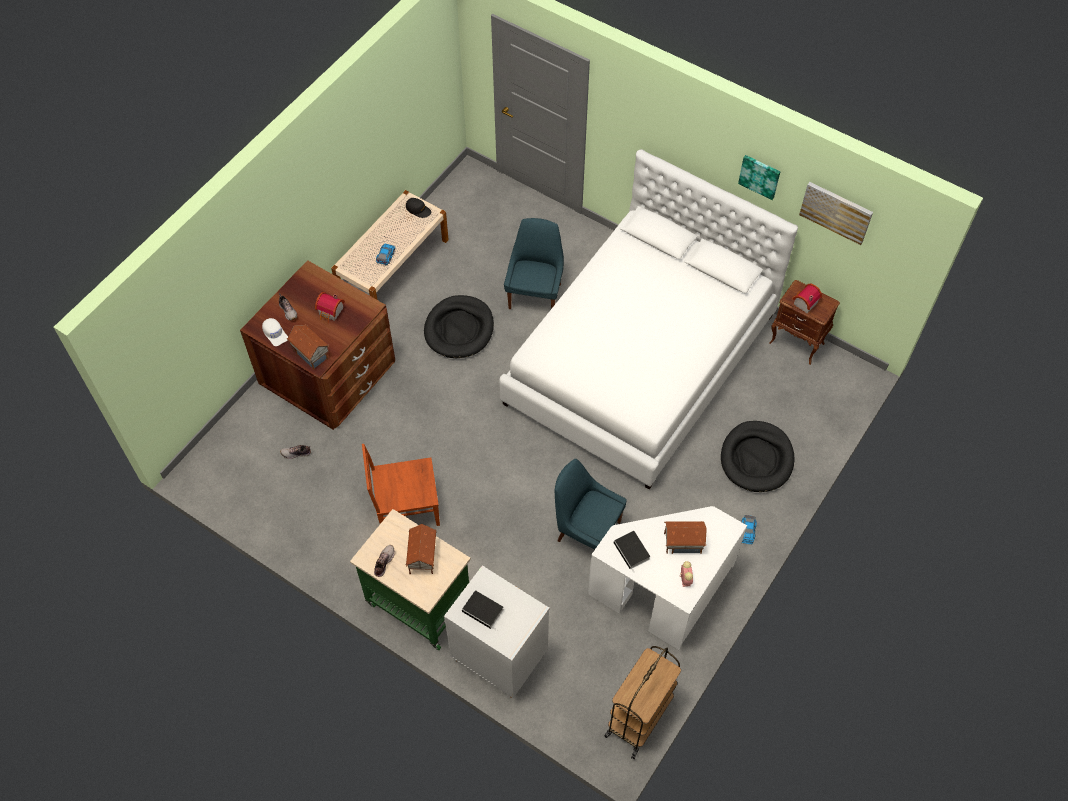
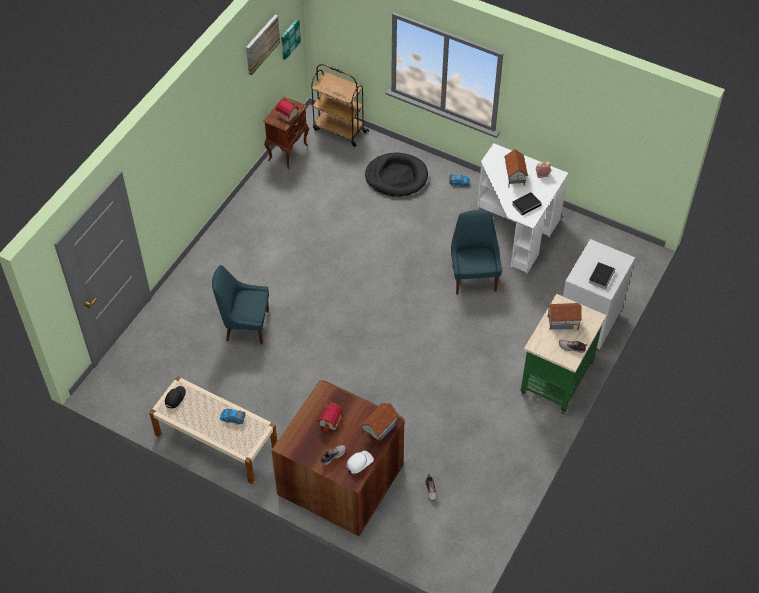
camera: 95 degrees left, 5 degrees down
brown chair [362,444,440,526] -> none
black dog bed [424,295,494,358] -> none
white bed [499,149,798,489] -> none
blue chair [555,459,627,550] -> blue chair turned 150 degrees clockwise [451,210,502,295]
brown cart [604,646,681,759] -> brown cart moved to [311,64,369,147]
picture [738,155,780,200] -> picture moved to [281,19,301,60]

